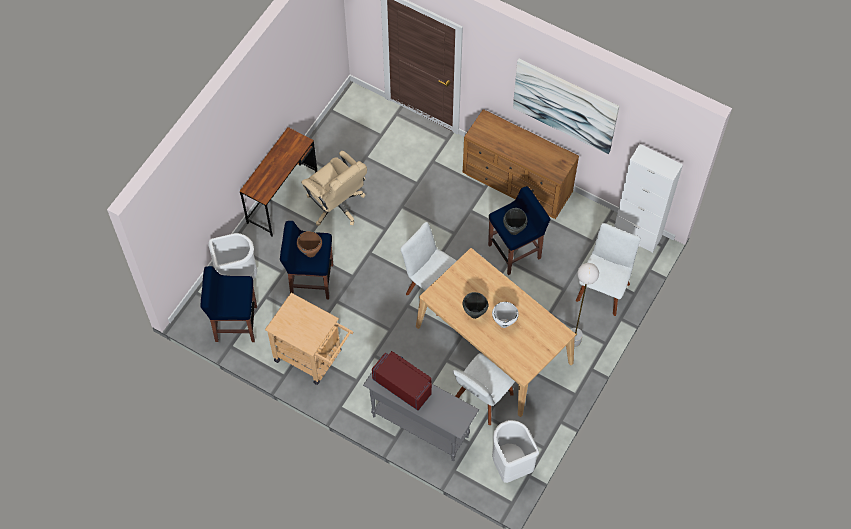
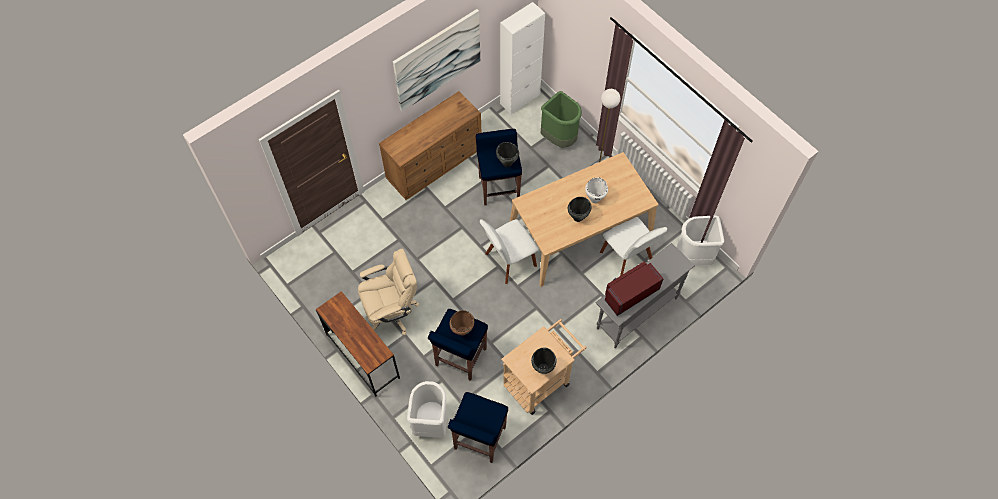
camera: 70 degrees left, 0 degrees up
white chair [576,223,641,316] -> green trash can [541,91,582,148]
none -> black cooking pot [531,347,557,374]

